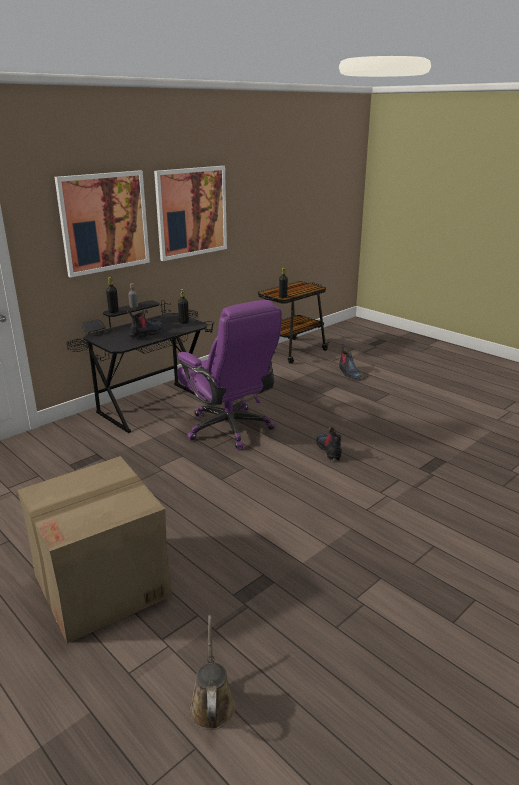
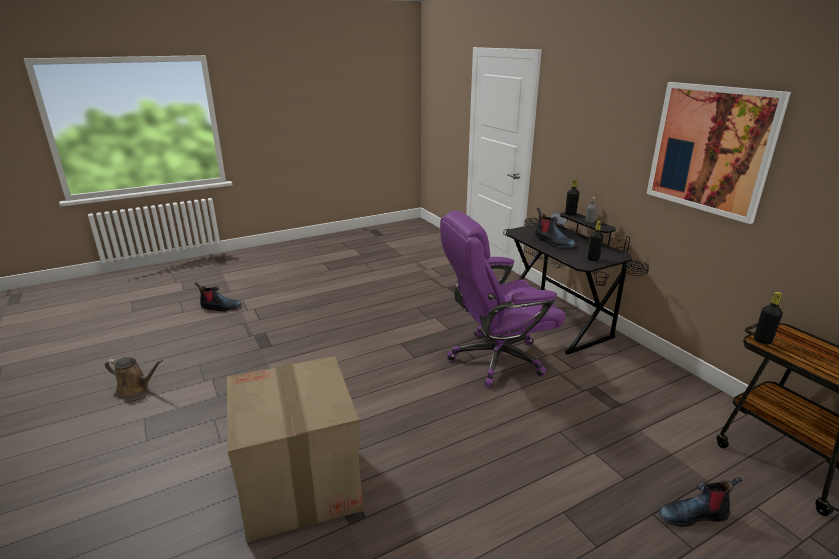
camera: 105 degrees right, 0 degrees up
cardboard box [17,456,172,643] -> cardboard box moved to [227,356,364,543]
picture [55,170,150,278] -> none
brown watering can [189,615,235,730] -> brown watering can moved to [105,357,163,397]
boot [316,427,342,461] -> boot moved to [195,282,241,312]

